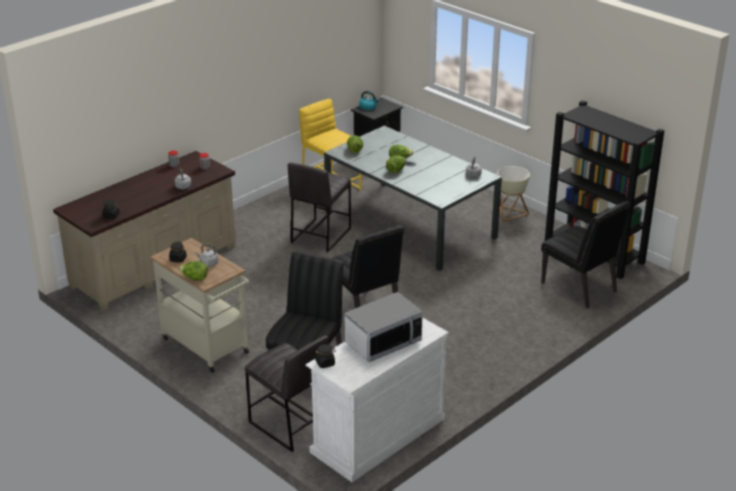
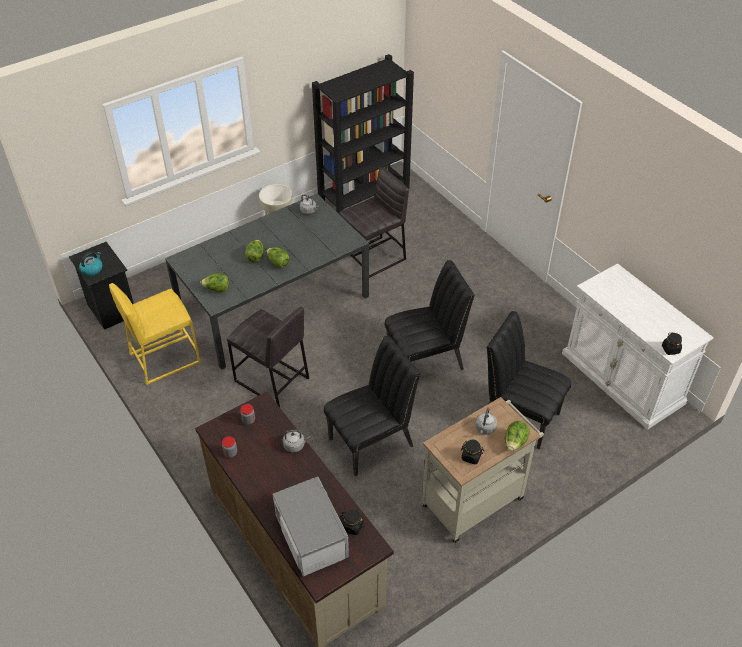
camera: 80 degrees left, 15 degrees up
grey stool [245,335,329,452] -> grey stool moved to [339,167,409,278]
microwave [345,292,423,362] -> microwave moved to [273,477,349,577]
black chair [541,201,631,308] -> black chair moved to [324,336,420,476]

